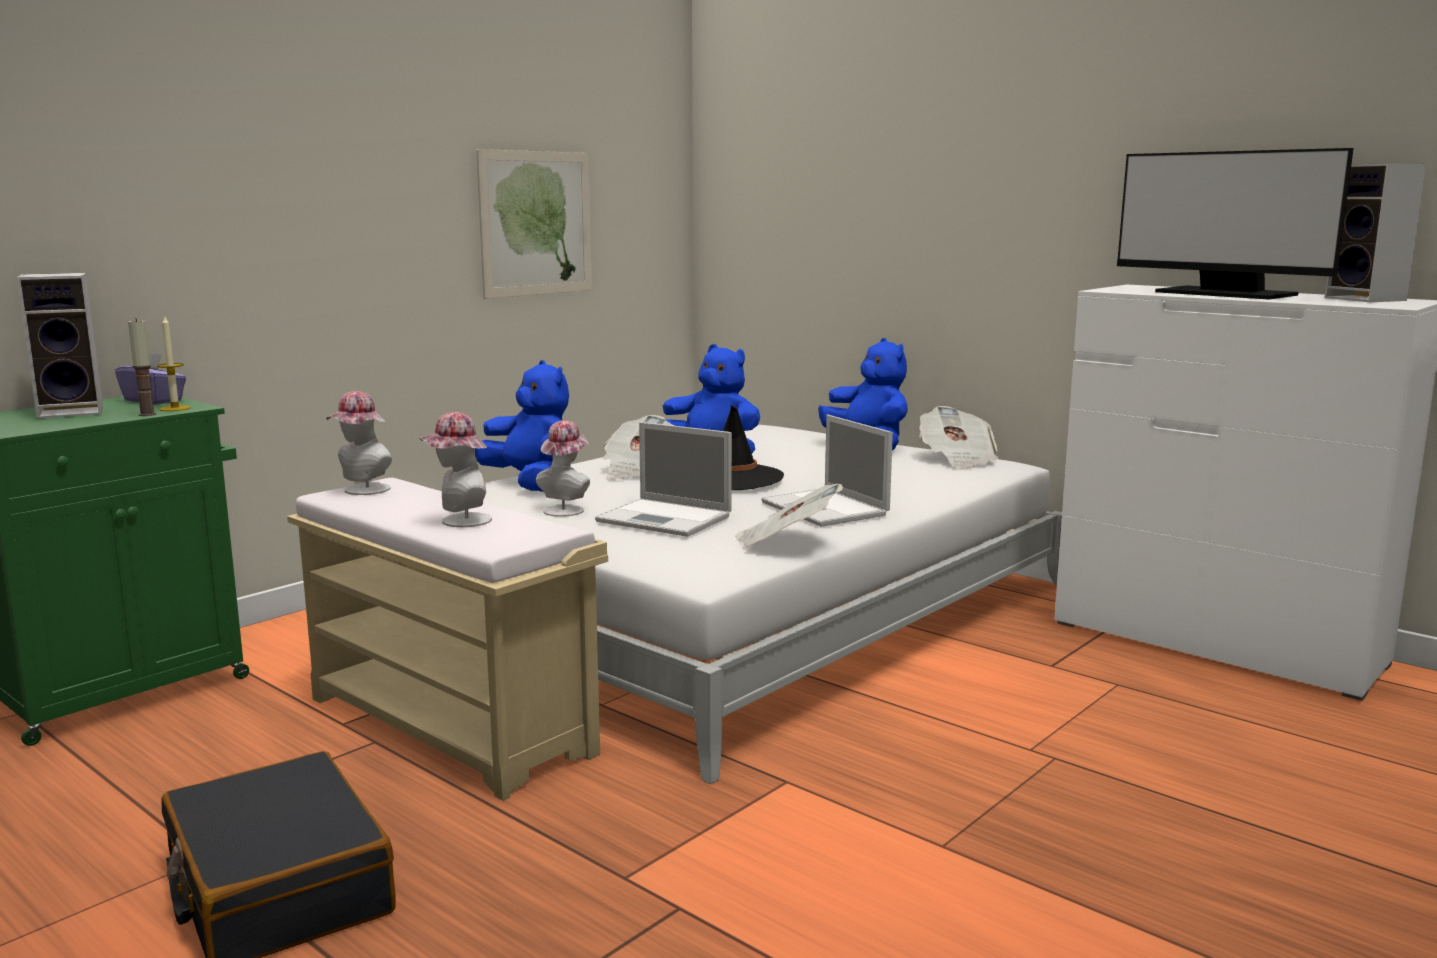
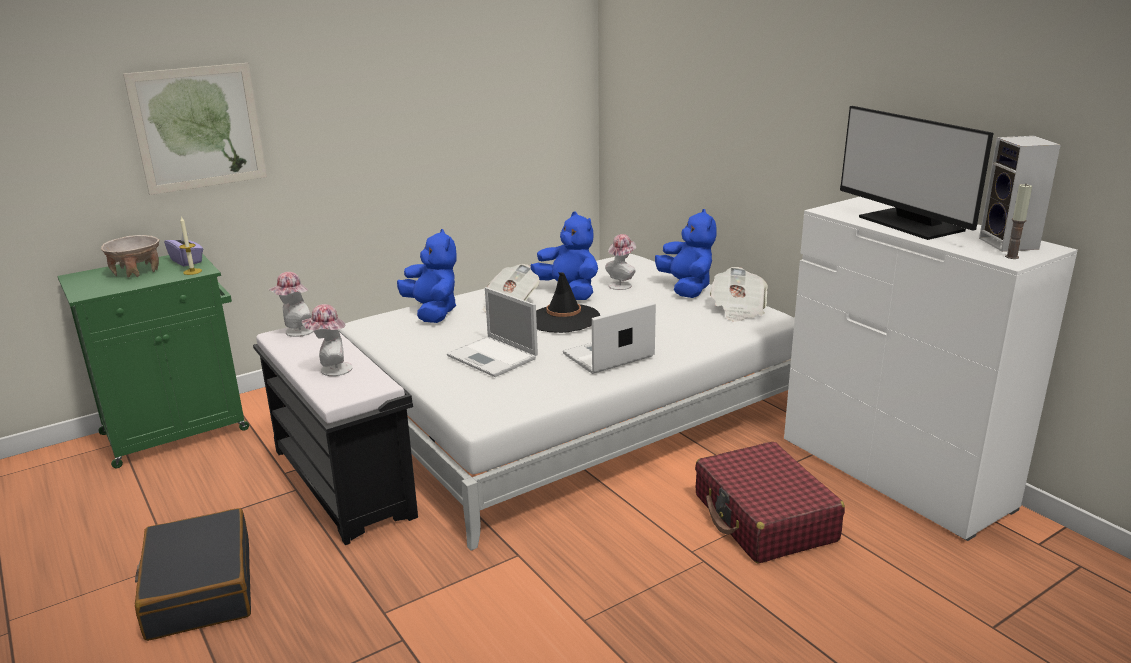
camera: 15 degrees right, 10 degrees up
speaker [17,273,103,419] -> beige bowl [101,235,159,278]
candle [128,318,156,416] -> candle moved to [1005,183,1032,259]
beige bench [287,478,608,800] -> black bench [253,327,418,545]
picture [476,149,592,299] -> picture moved to [123,63,267,195]
hat [536,420,590,517] -> hat moved to [605,234,636,290]
newspaper [735,484,843,547] -> none
laptop [761,415,893,527] -> laptop turned 75 degrees clockwise [563,302,656,374]
none -> red suitcase [695,442,845,563]

